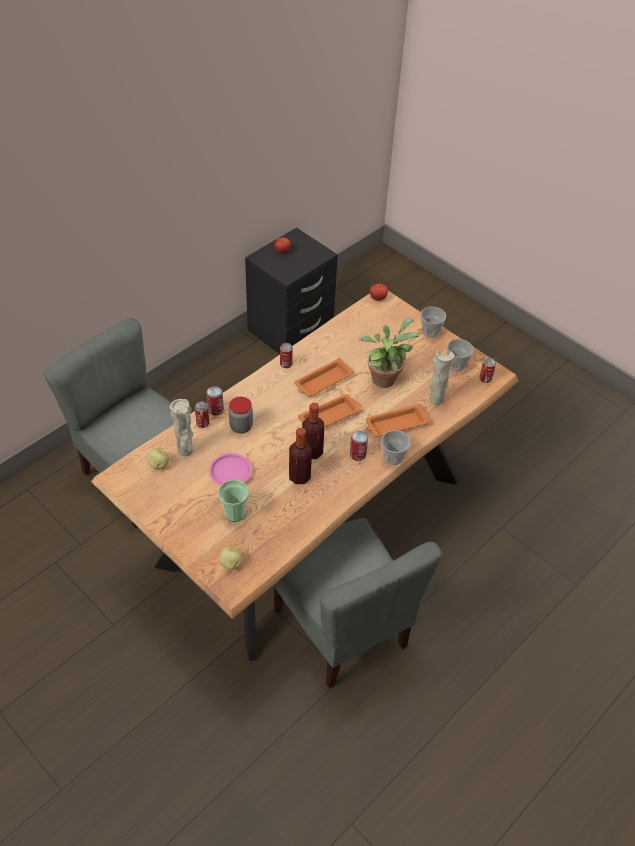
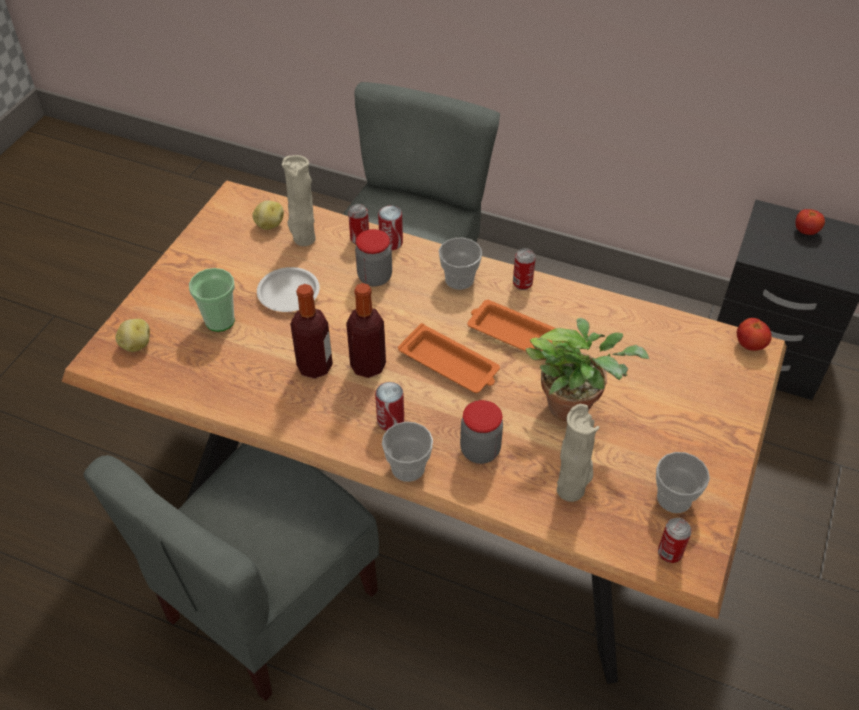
camera: 70 degrees right, 0 degrees up
pink plate [209,453,252,485] -> white plate [257,267,320,312]
orange tray [366,404,430,437] -> jar [460,400,503,464]
cup [420,307,446,338] -> cup moved to [439,237,482,290]

